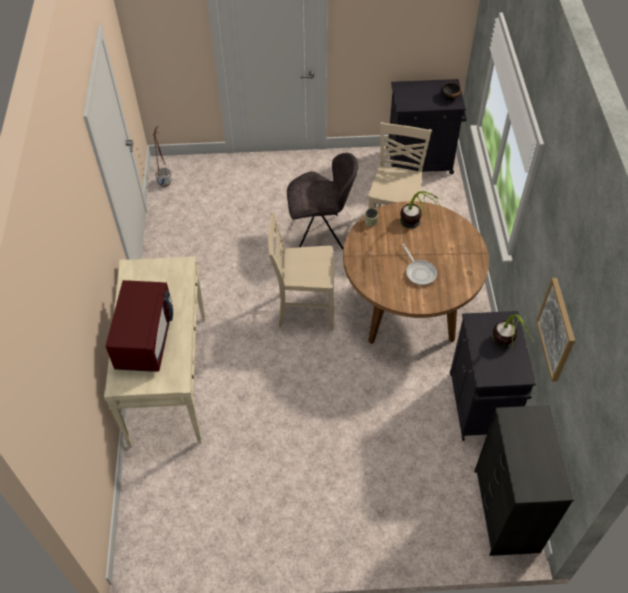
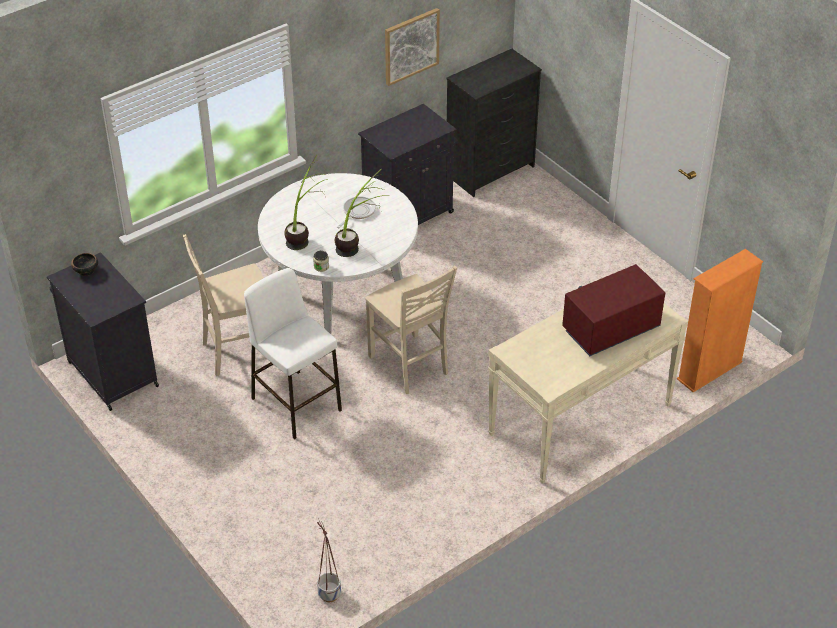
camera: 125 degrees left, 10 degrees down
grey chair [287,153,358,249] -> white stool [244,268,342,439]
brown dining table [343,201,489,344] -> white dining table [258,173,418,334]
potted plant [492,314,534,349] -> potted plant moved to [335,169,390,257]
none -> orange bookcase [677,249,763,392]

